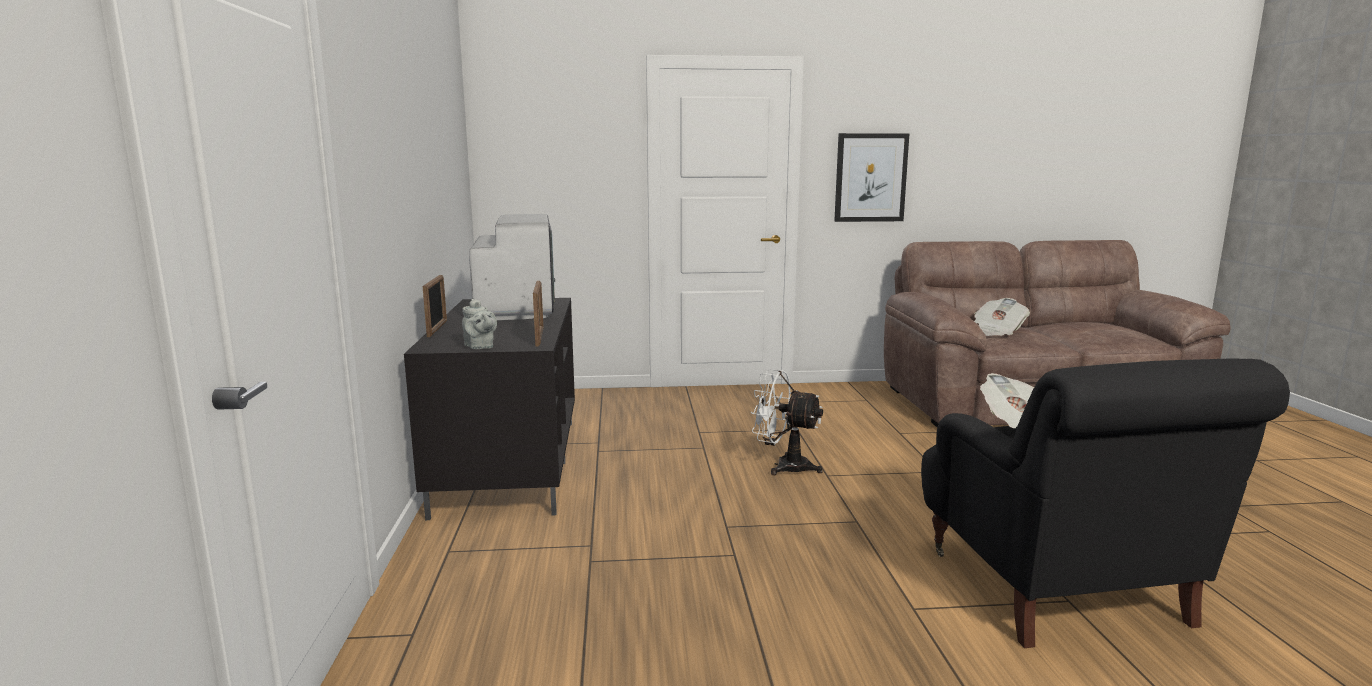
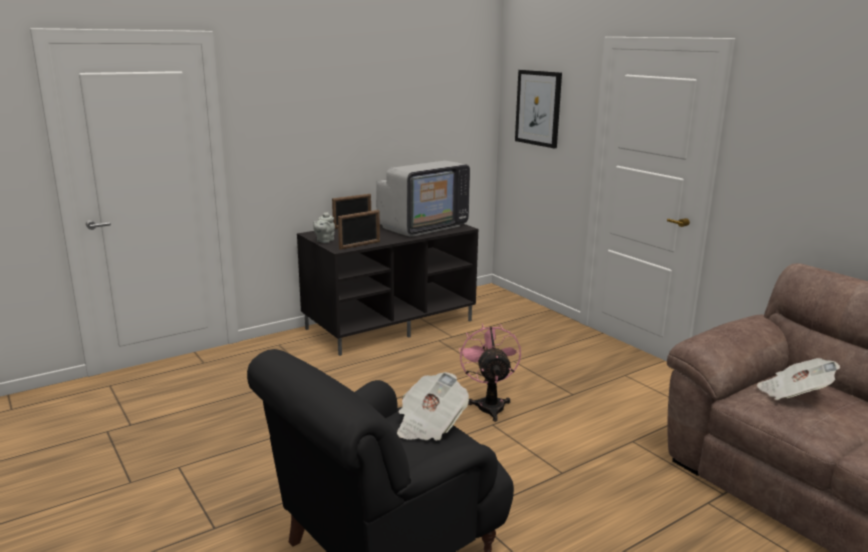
camera: 60 degrees right, 5 degrees up
white fan [751,369,823,475] -> pink fan [459,323,521,422]
picture [834,133,909,222] -> picture moved to [515,70,562,148]

